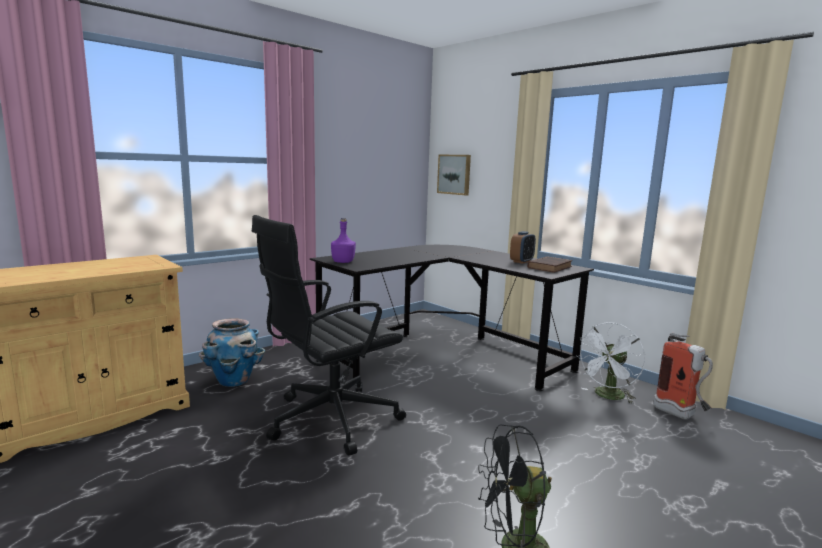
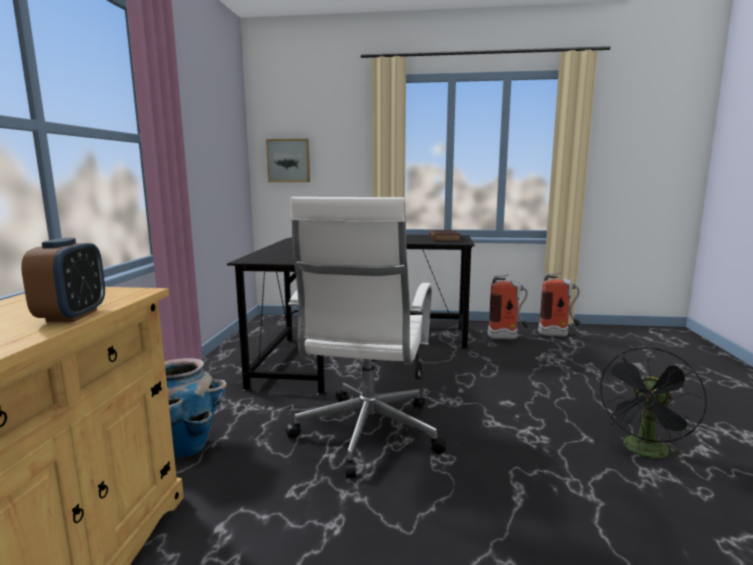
camera: 40 degrees left, 0 degrees up
black office chair [252,215,406,456] -> white office chair [285,197,446,478]
purple bottle [331,218,356,263] -> none
alarm clock [510,231,536,263] -> alarm clock moved to [21,238,105,322]
white fan [577,322,645,403] -> fire extinguisher [488,275,530,339]

